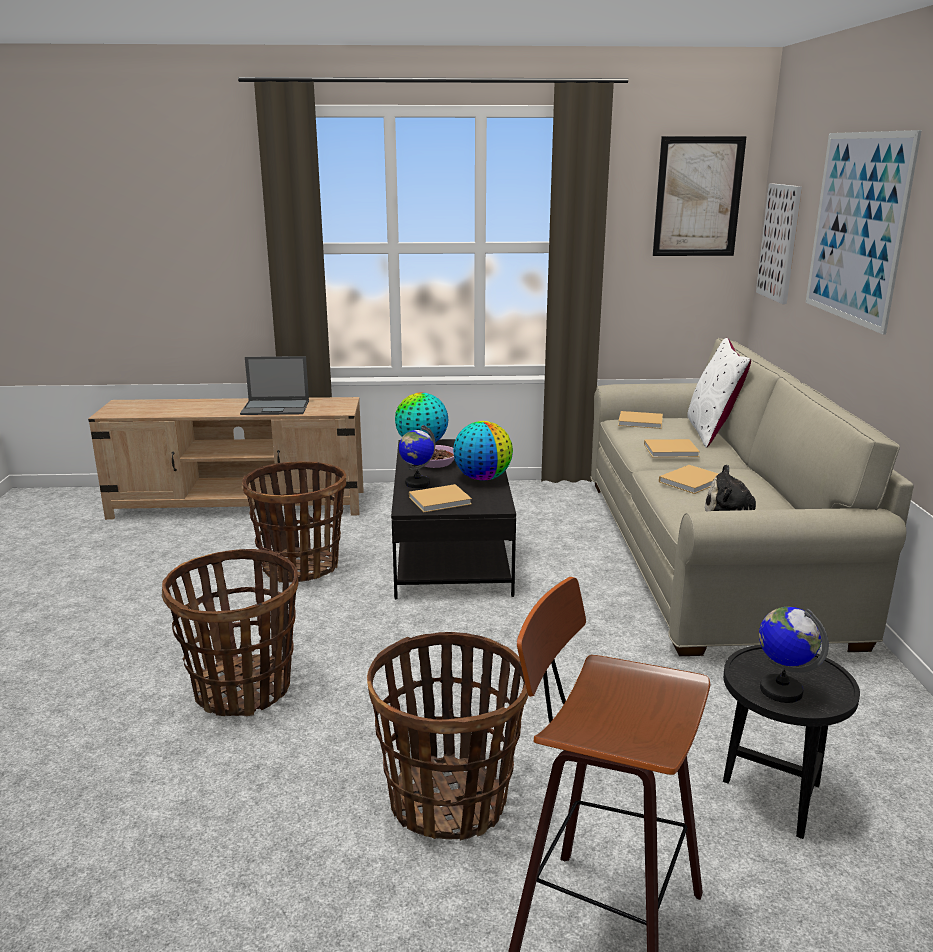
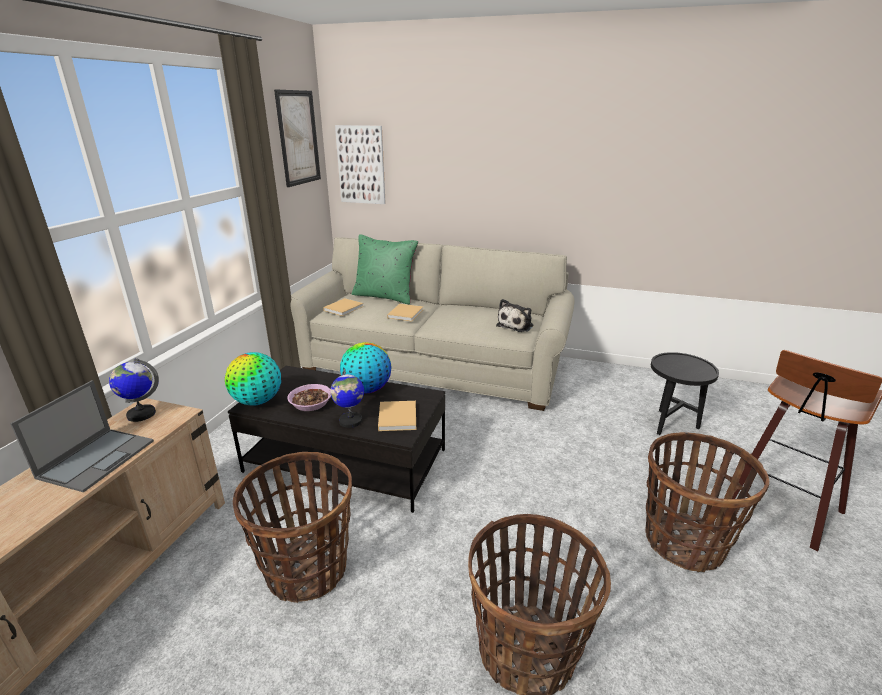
camera: 70 degrees left, 5 degrees up
beige book [659,465,718,494] -> none
white pillow [687,338,751,448] -> green pillow [352,235,418,304]
globe [759,607,829,703] -> globe moved to [109,358,159,422]
picture [806,130,922,335] -> none

